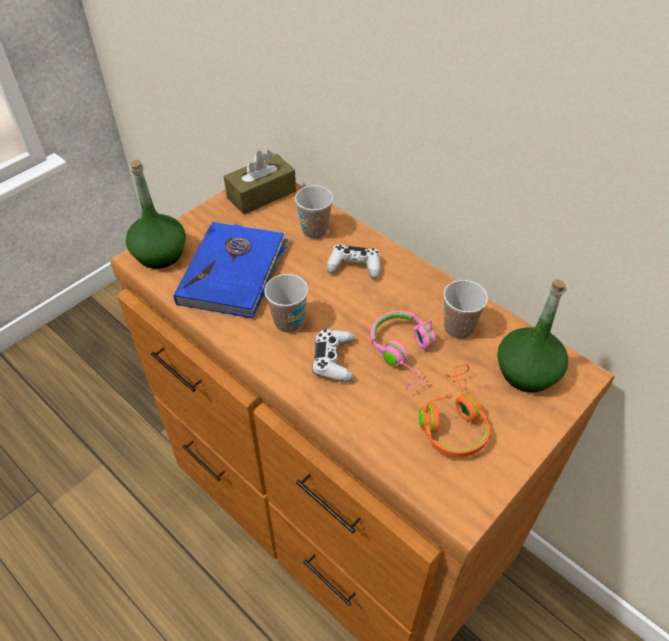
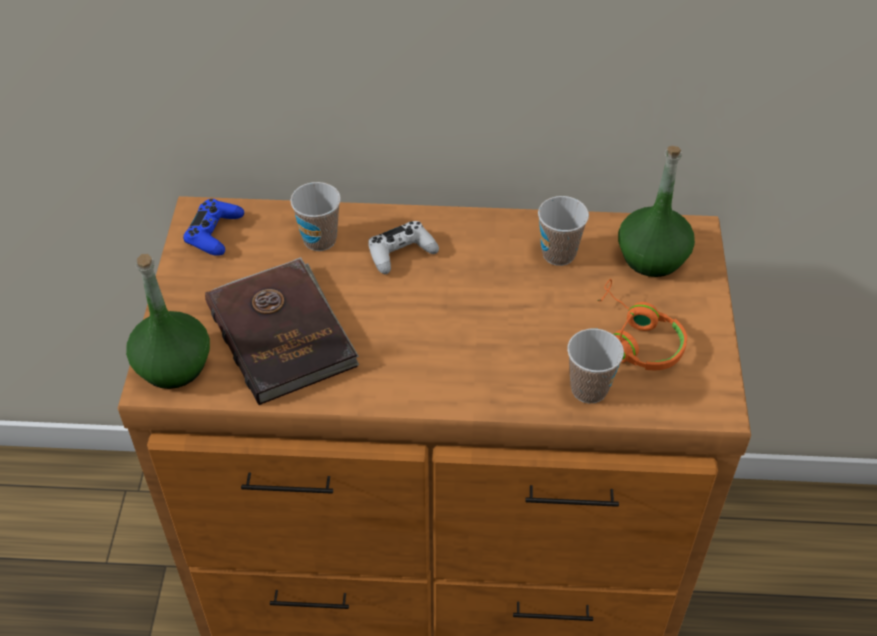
camera: 40 degrees left, 0 degrees up
blue book [174,222,290,318] -> brown book [205,257,359,405]
brown tissue box [224,150,296,215] -> blue game controller [183,199,244,256]
cup [264,274,308,333] -> cup moved to [567,329,624,403]
white game controller [312,329,355,382] -> none
pink headphones [370,311,436,390] -> none

